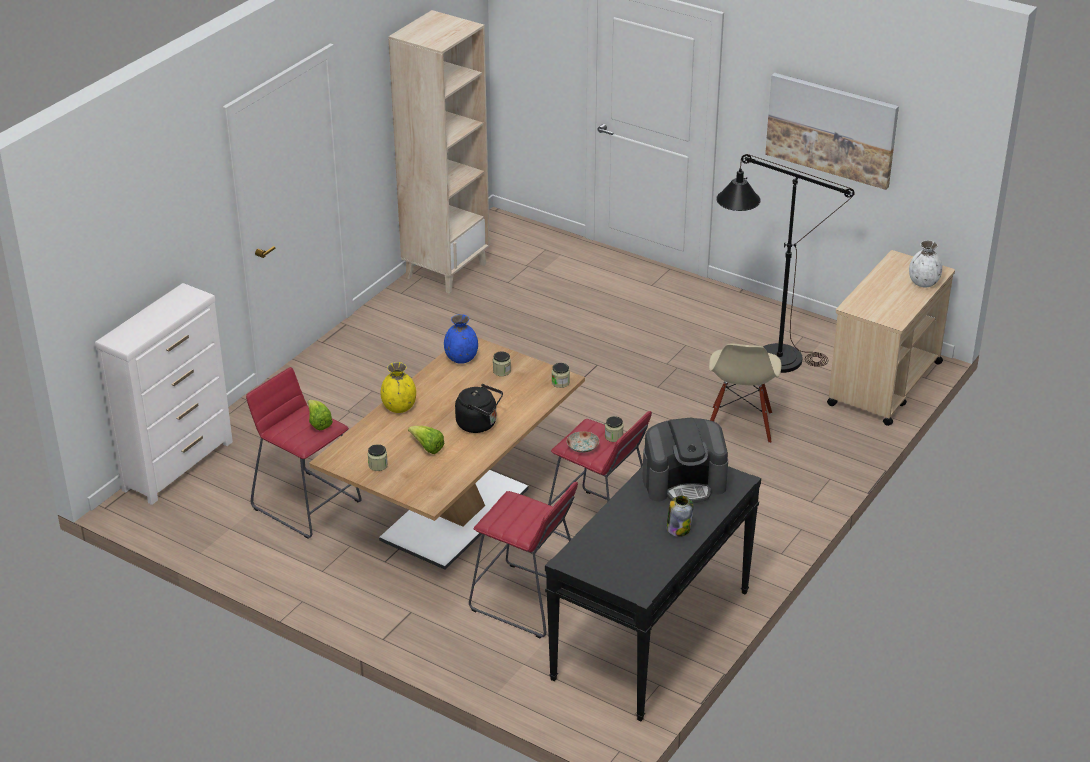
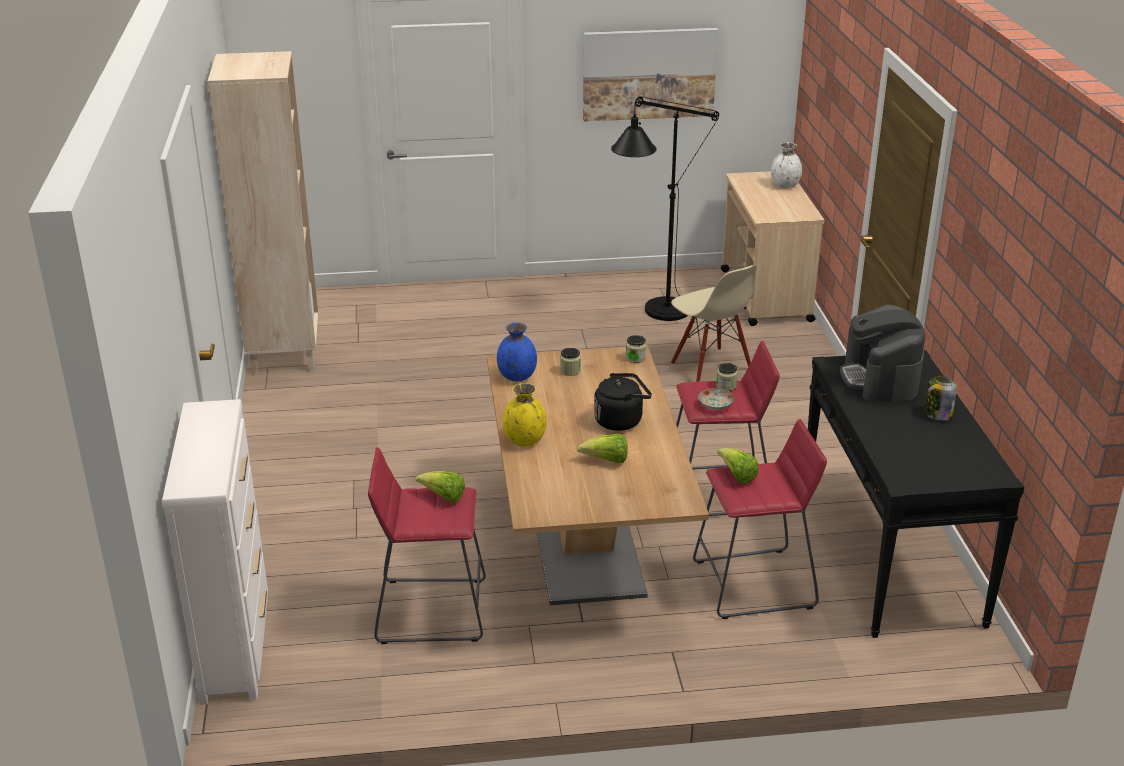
camera: 40 degrees left, 5 degrees down
jar [368,444,388,471] -> none
coffee machine [642,417,728,503] -> coffee machine turned 135 degrees clockwise [840,304,925,402]
none -> lettuce [717,448,758,484]

